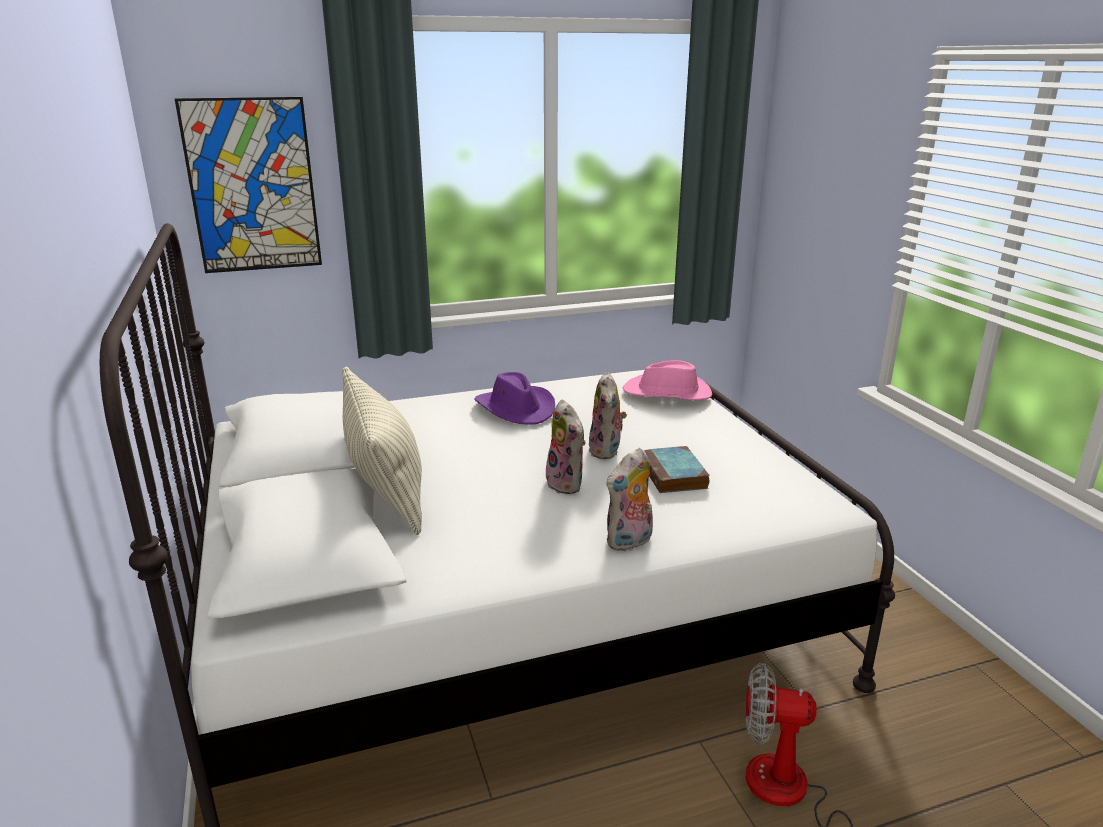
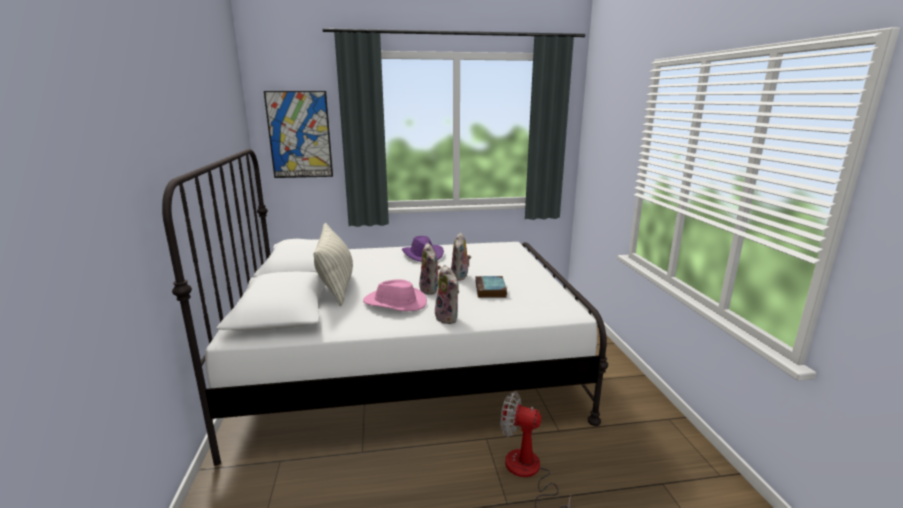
camera: 10 degrees right, 5 degrees down
plush toy [606,448,653,551] -> plush toy turned 90 degrees counterclockwise [435,265,459,324]
pink hat [622,360,712,401] -> pink hat moved to [363,279,427,311]

